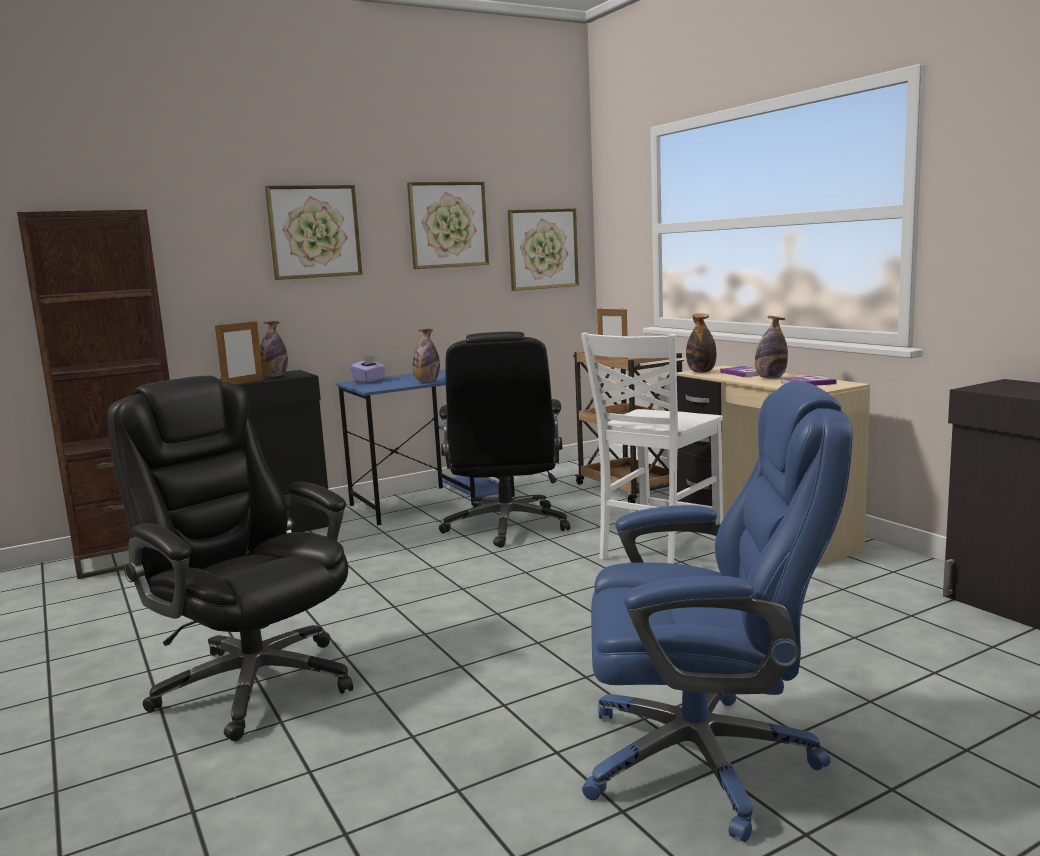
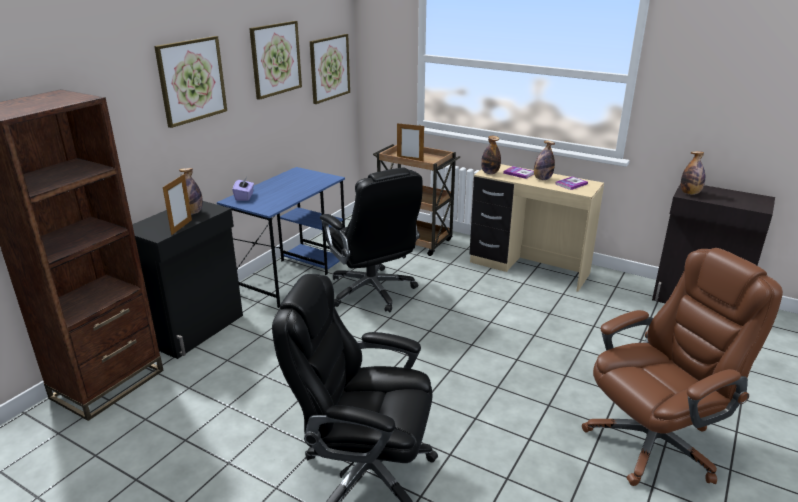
camera: 30 degrees left, 15 degrees up
bottle [413,329,440,382] -> bottle moved to [681,151,705,195]
white chair [581,332,723,563] -> none
blue office chair [582,381,853,842] -> brown office chair [582,248,783,486]

